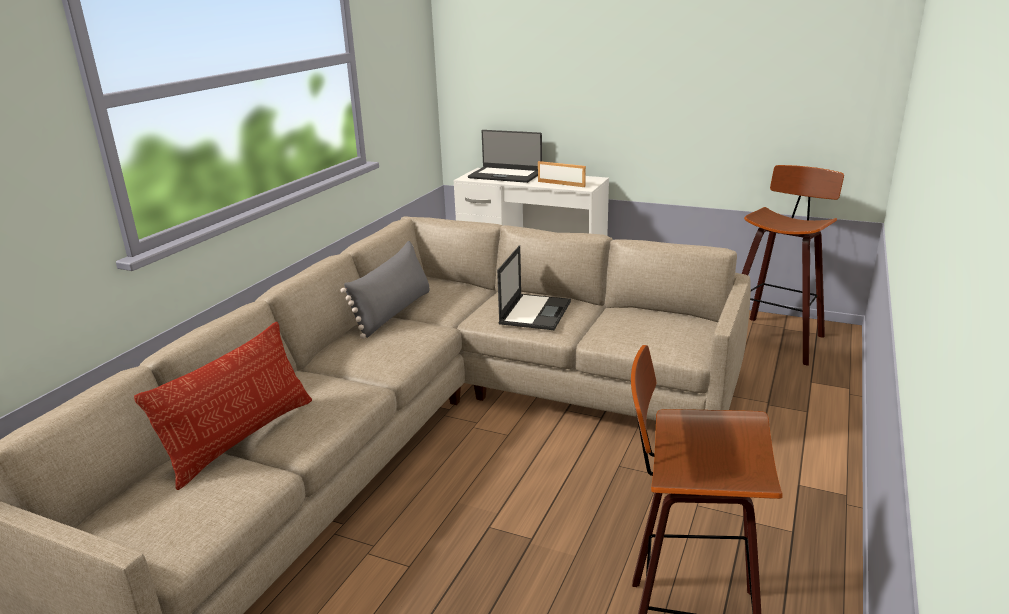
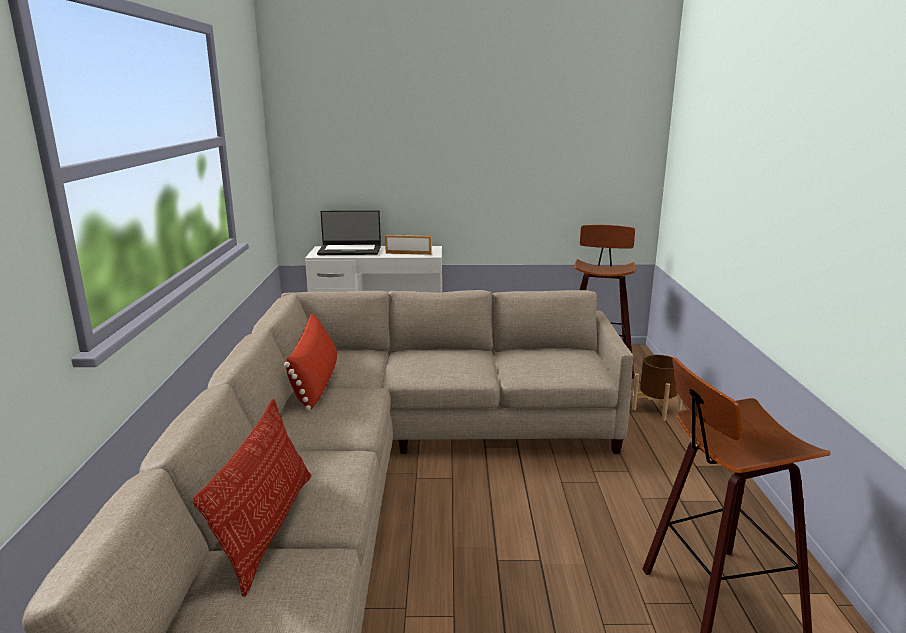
camera: 25 degrees left, 5 degrees down
grey pillow [341,241,430,339] -> red pillow [284,313,337,411]
laptop [497,245,571,330] -> none
none -> brown planter [632,355,682,421]

